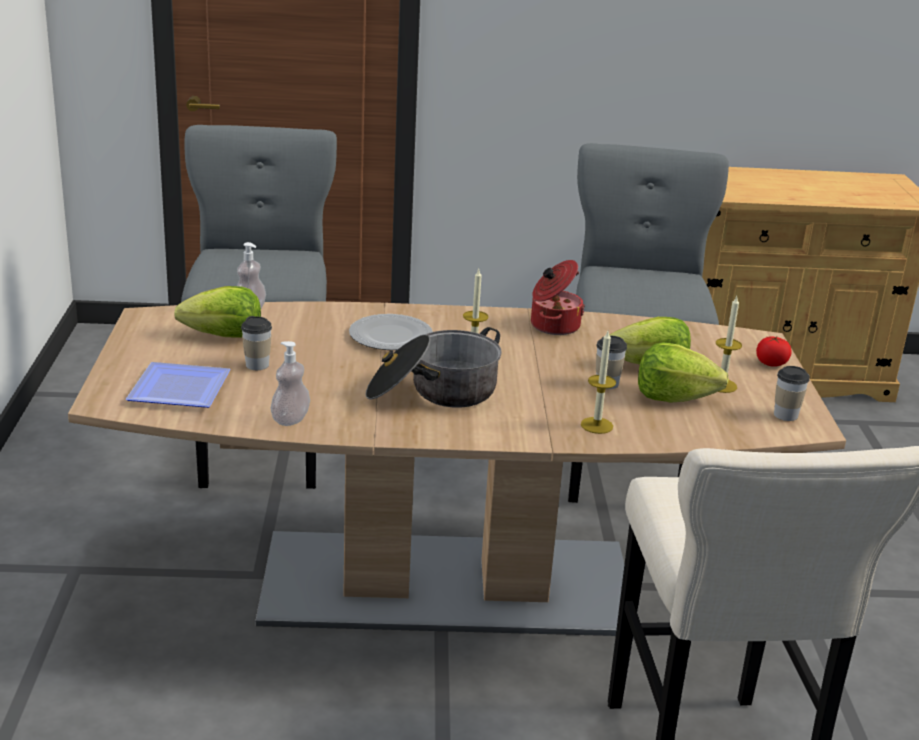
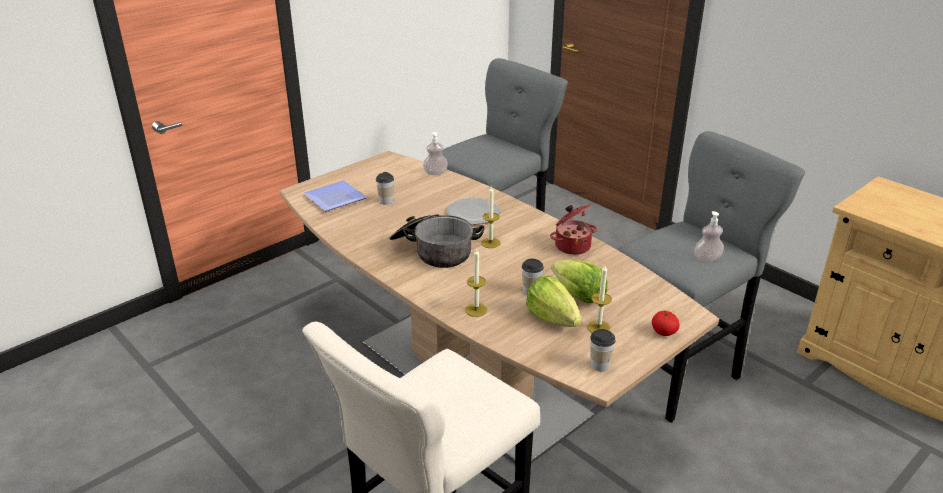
camera: 50 degrees right, 5 degrees up
lettuce [174,286,261,338] -> none
soap dispenser [271,341,310,426] -> soap dispenser moved to [694,211,724,262]

